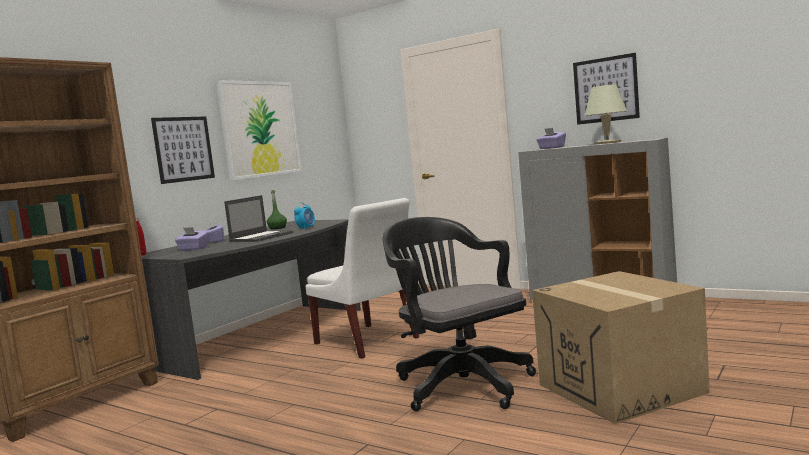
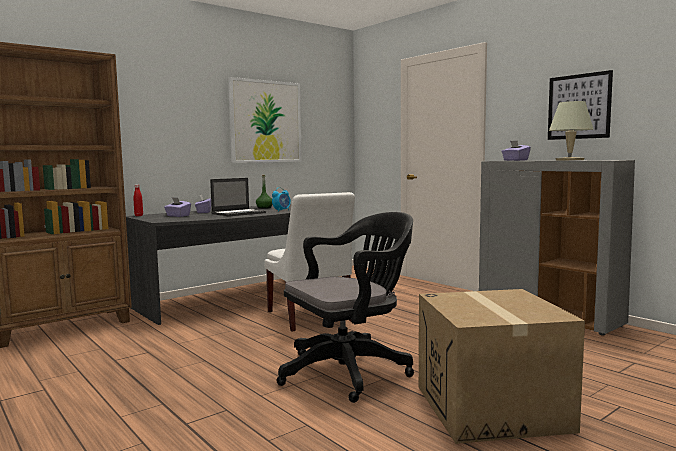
camera: 15 degrees right, 0 degrees up
picture [151,117,215,184] -> none
black office chair [382,217,536,411] -> black office chair turned 75 degrees clockwise [276,212,414,403]

